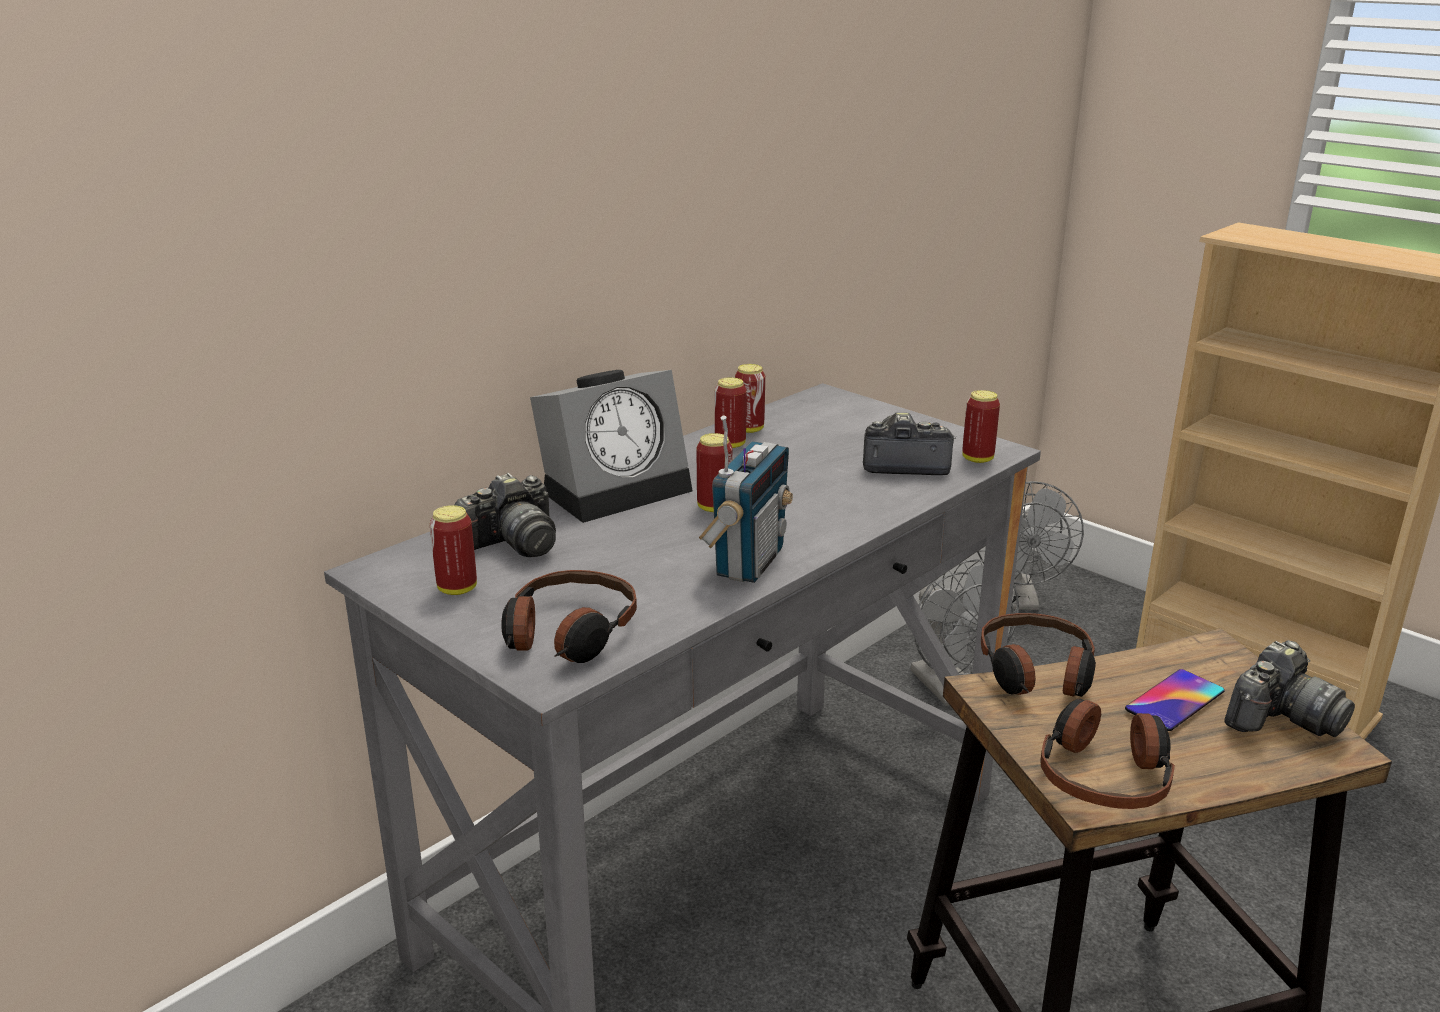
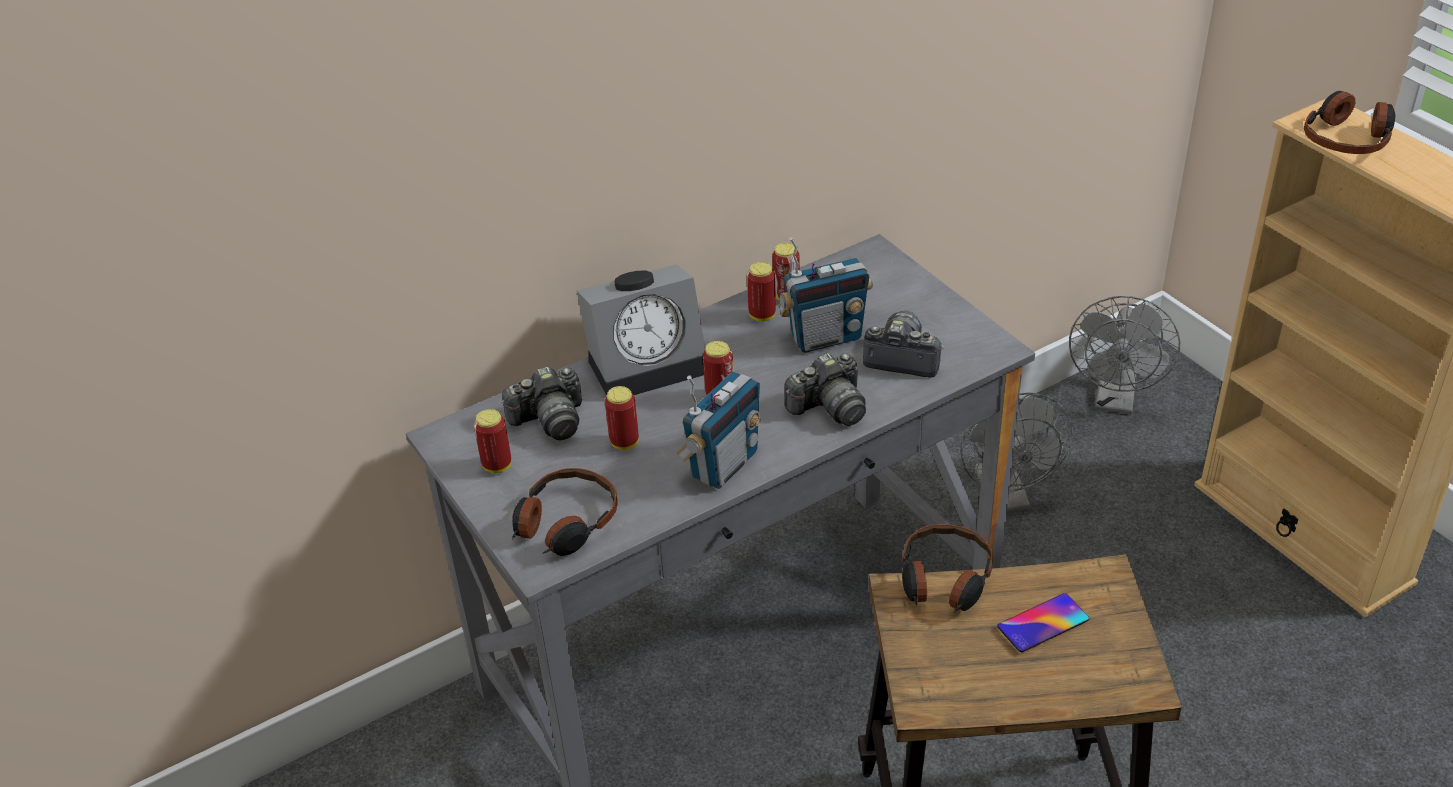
camera: 15 degrees right, 15 degrees up
can [962,390,1000,463] -> can moved to [605,386,639,450]
headphones [1041,699,1175,809] -> headphones moved to [1304,91,1395,154]
camera [1225,640,1355,737] -> camera moved to [784,353,866,426]
none -> radio [778,237,873,353]

